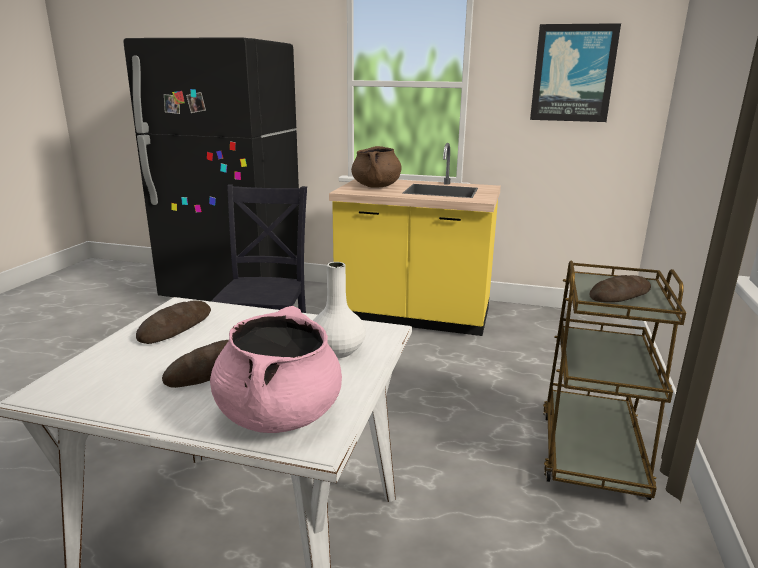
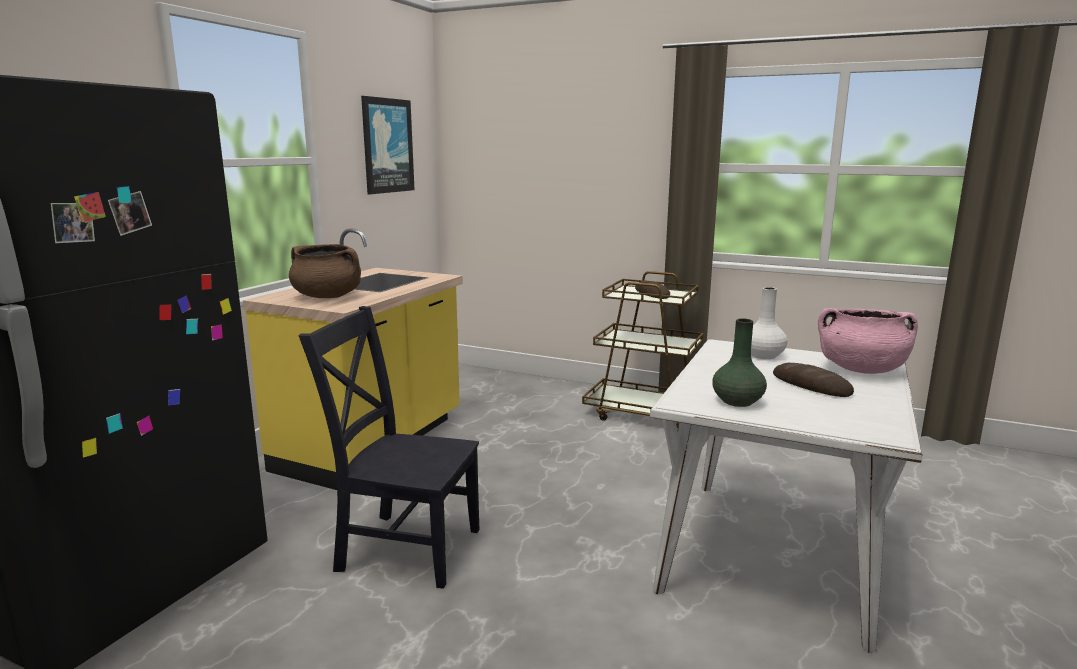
camera: 80 degrees left, 5 degrees down
bread [136,300,211,344] -> green vase [712,318,767,407]

